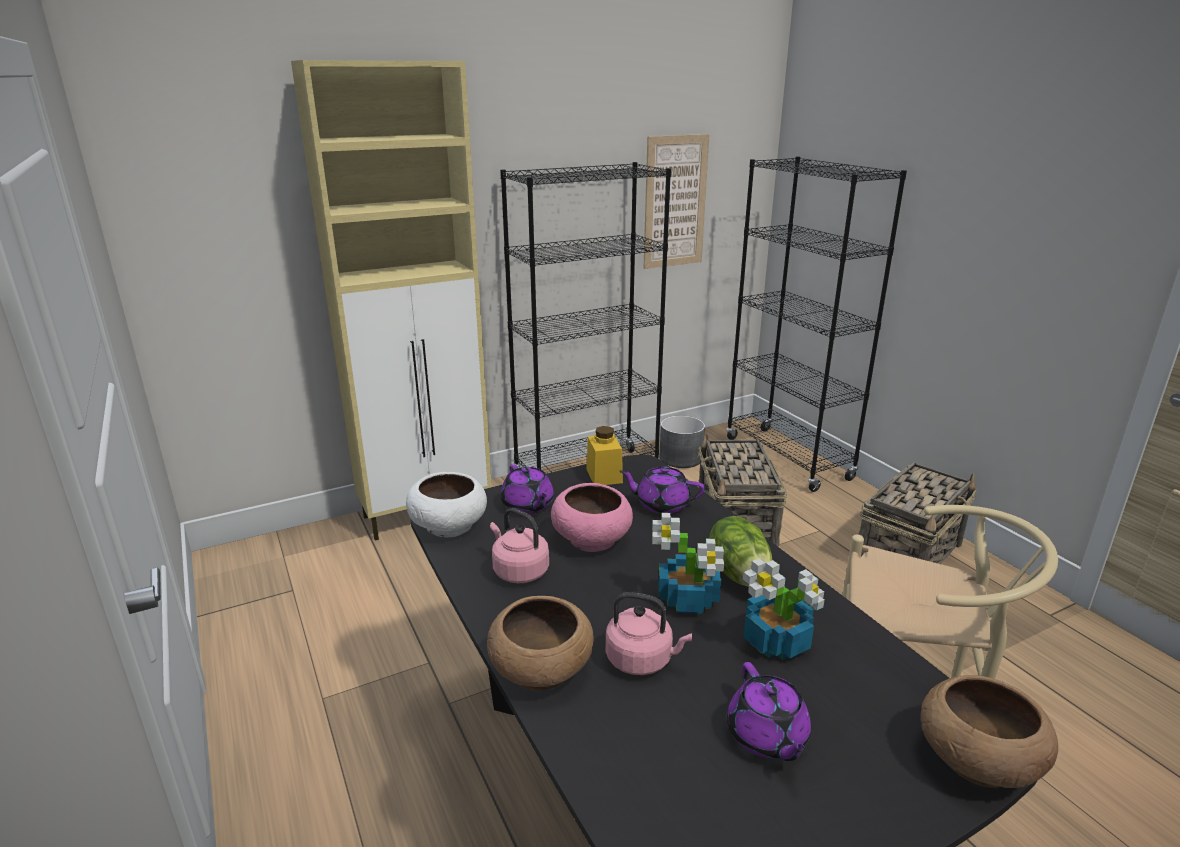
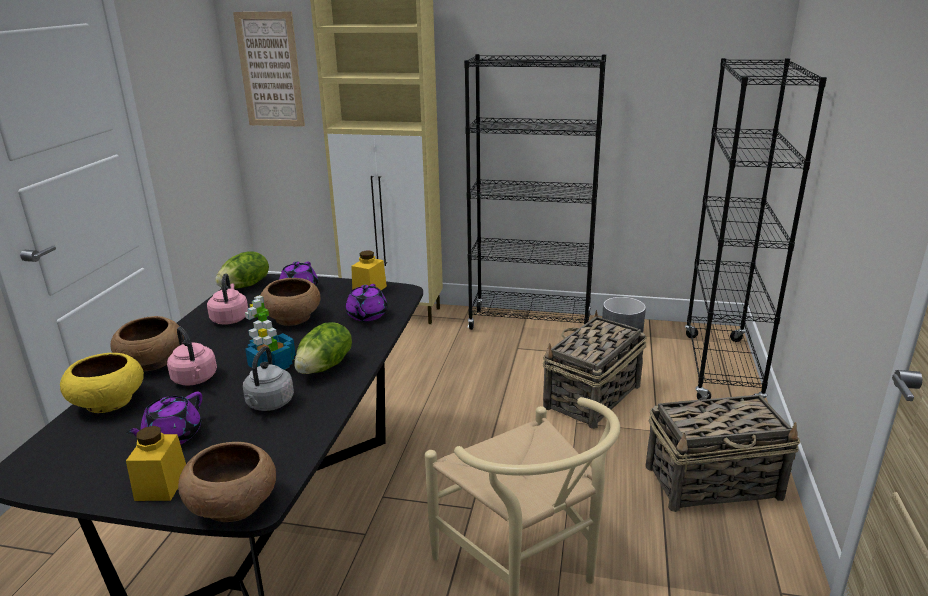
camera: 40 degrees right, 0 degrees up
white bowl [406,472,487,537] -> lettuce [215,252,269,289]
pink bowl [551,483,633,552] -> brown bowl [260,278,320,326]
purple teapot [620,466,705,514] -> purple teapot turned 135 degrees counterclockwise [346,284,388,321]
picture [643,134,710,269] -> picture moved to [233,11,305,127]
potted plant [743,558,825,660] -> grey kettle [243,346,294,411]
none -> yellow bowl [60,353,144,413]
none -> yellow jar [126,426,186,501]

